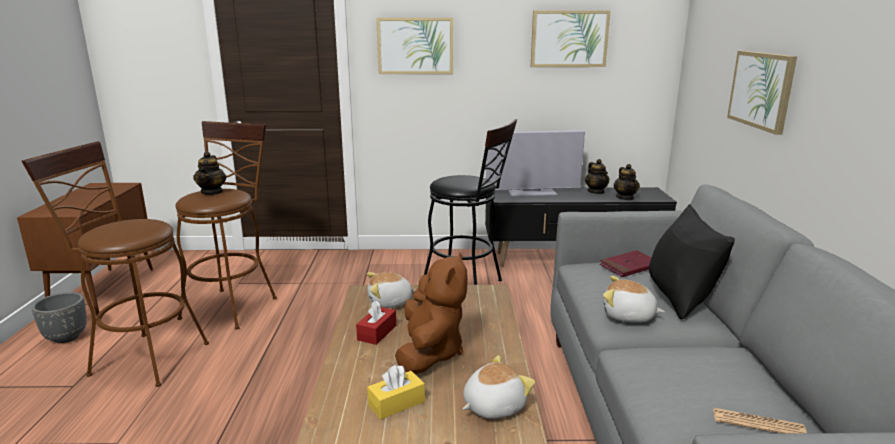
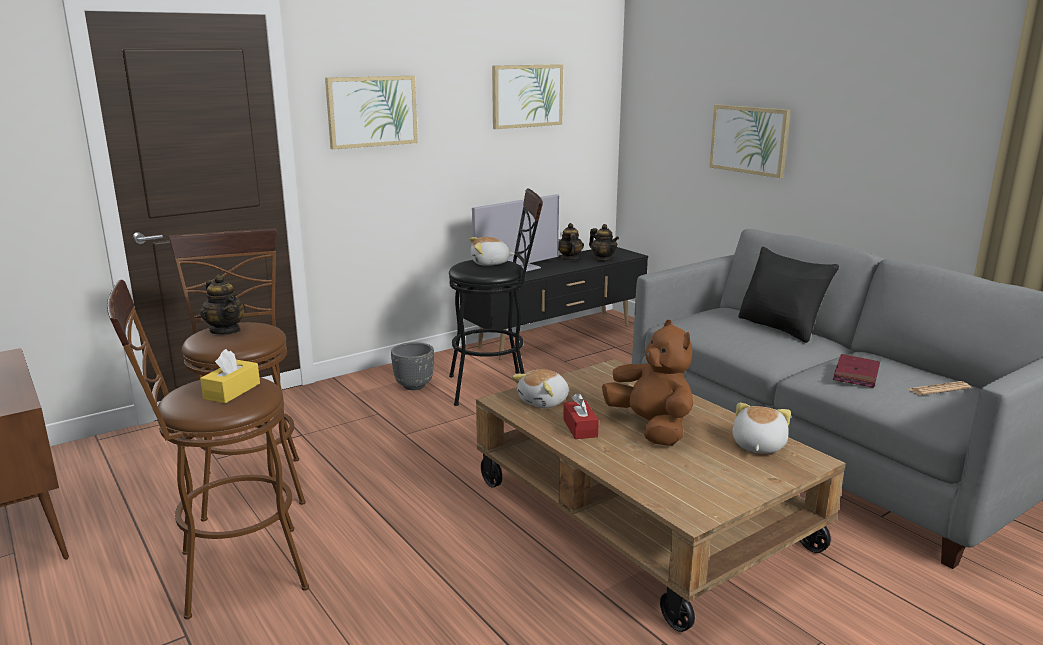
camera: 35 degrees left, 0 degrees up
grey planter [32,292,87,343] -> grey planter moved to [391,342,434,390]
yellow tissue box [367,365,425,419] -> yellow tissue box moved to [200,349,260,403]
teapot [585,159,610,194] -> teapot turned 135 degrees counterclockwise [558,223,584,261]
red book [600,250,651,277] -> red book moved to [833,354,880,388]
plush toy [603,276,665,322] -> plush toy moved to [469,237,515,266]

